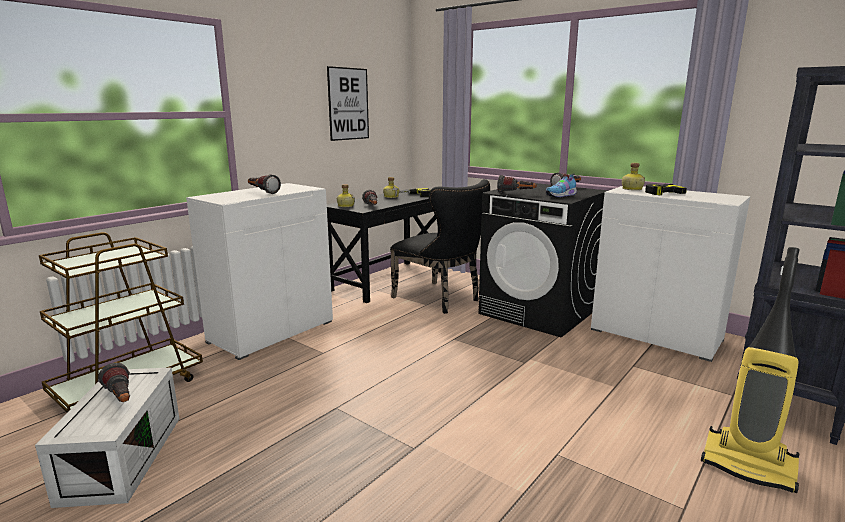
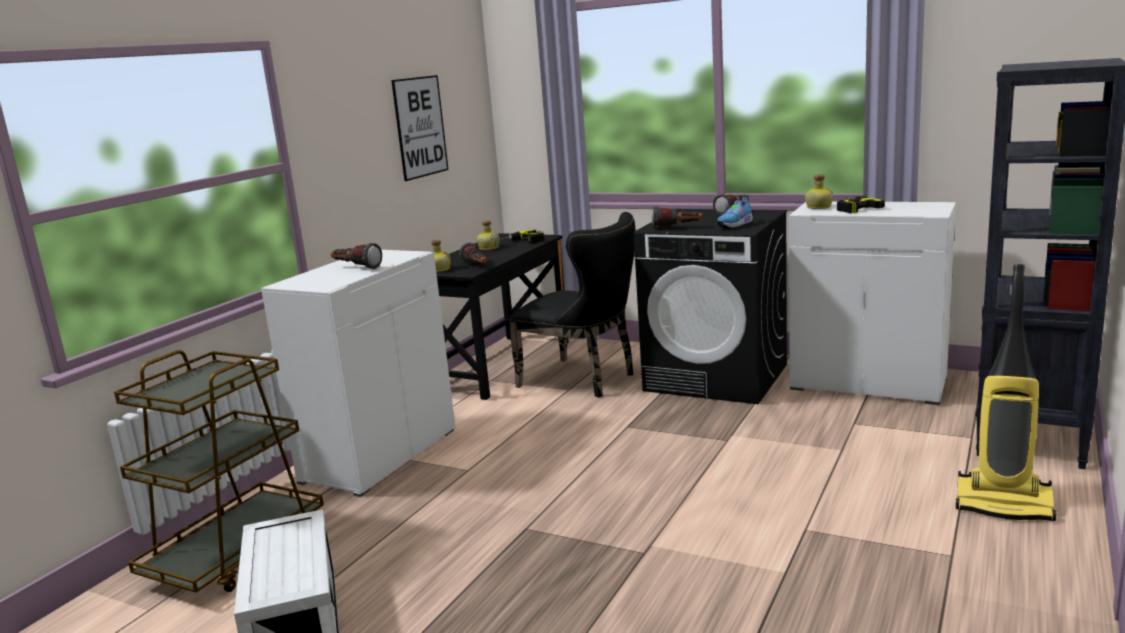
camera: 10 degrees left, 0 degrees up
flashlight [98,363,130,402] -> none

